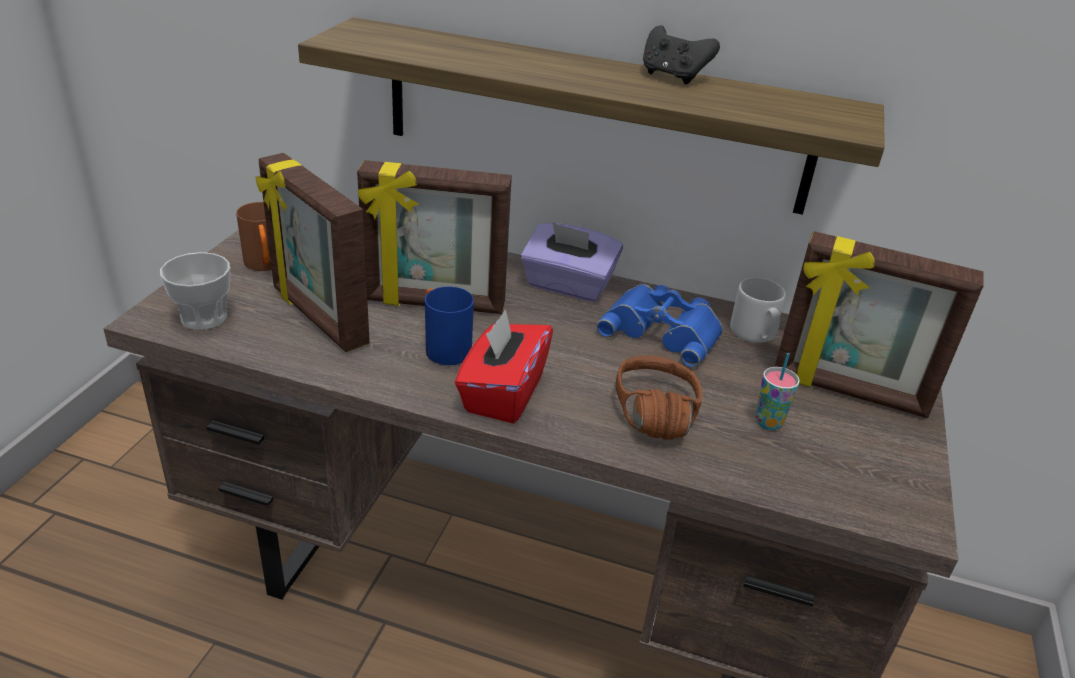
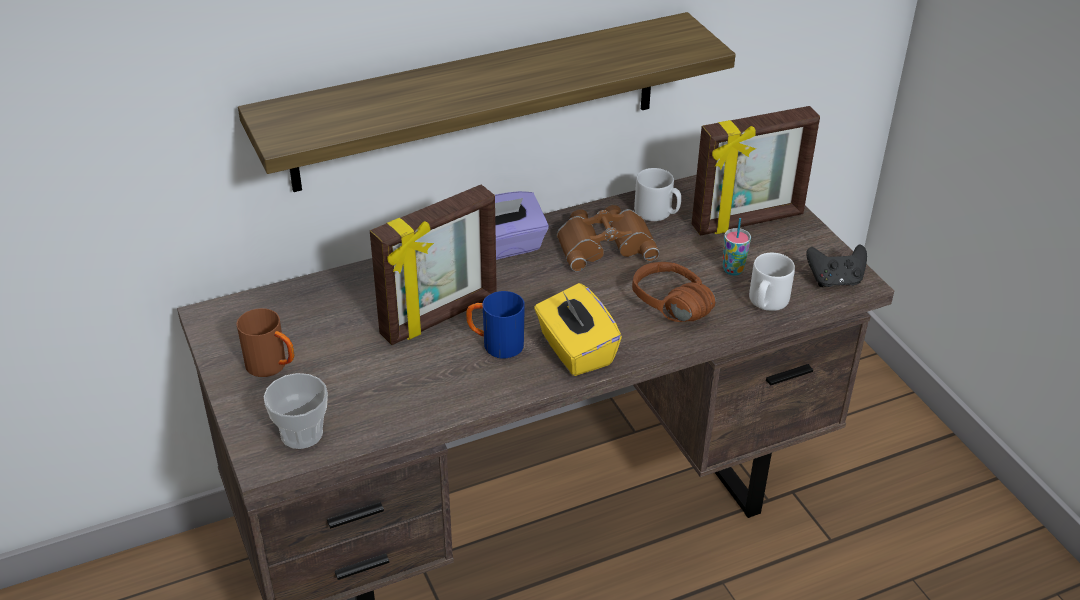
camera: 40 degrees left, 5 degrees up
picture frame [256,153,370,352] -> none
red tissue box [455,309,553,424] -> yellow tissue box [534,283,622,376]
blue binoculars [596,284,723,368] -> brown binoculars [557,205,660,272]
black game controller [643,25,720,84] -> black game controller moved to [806,244,867,287]
none -> grey mug [749,253,795,311]

